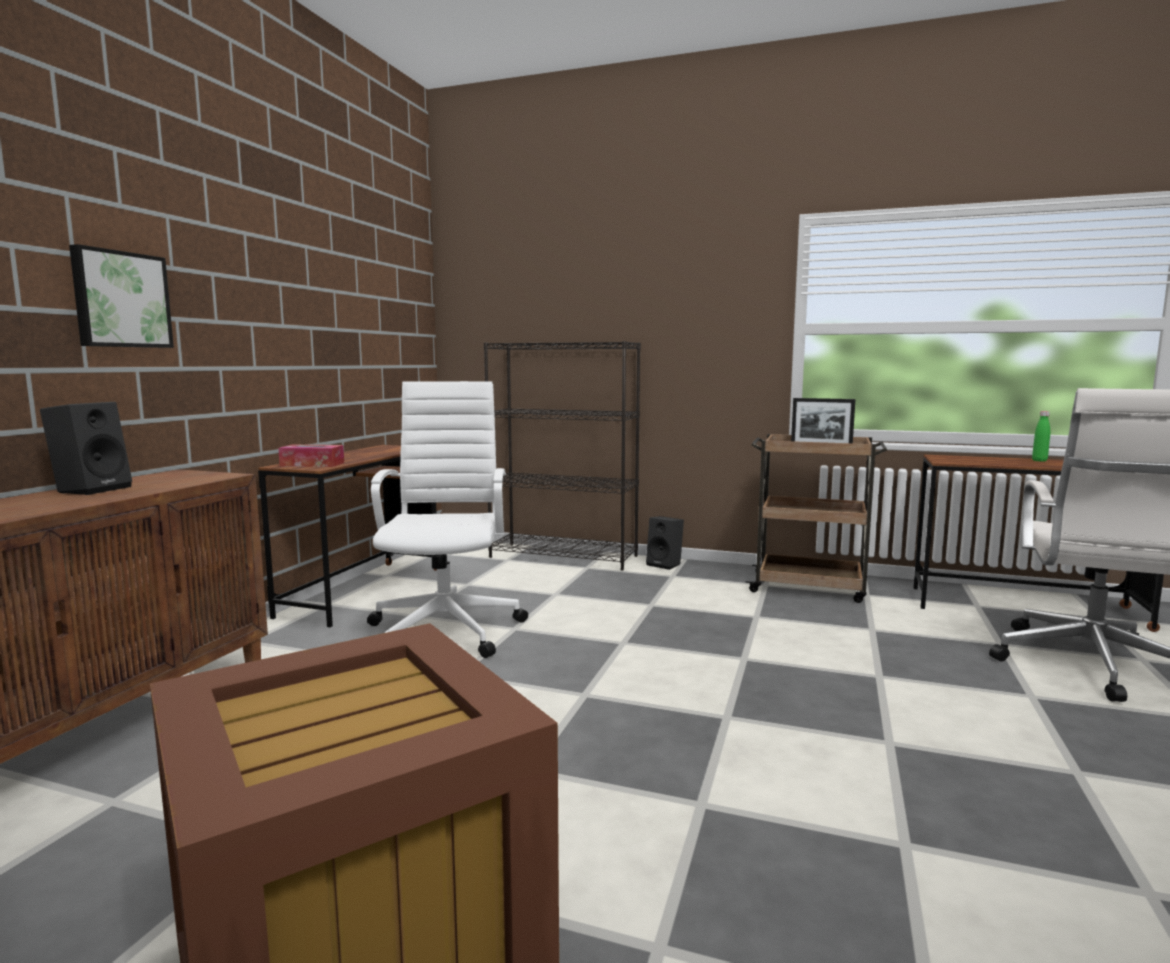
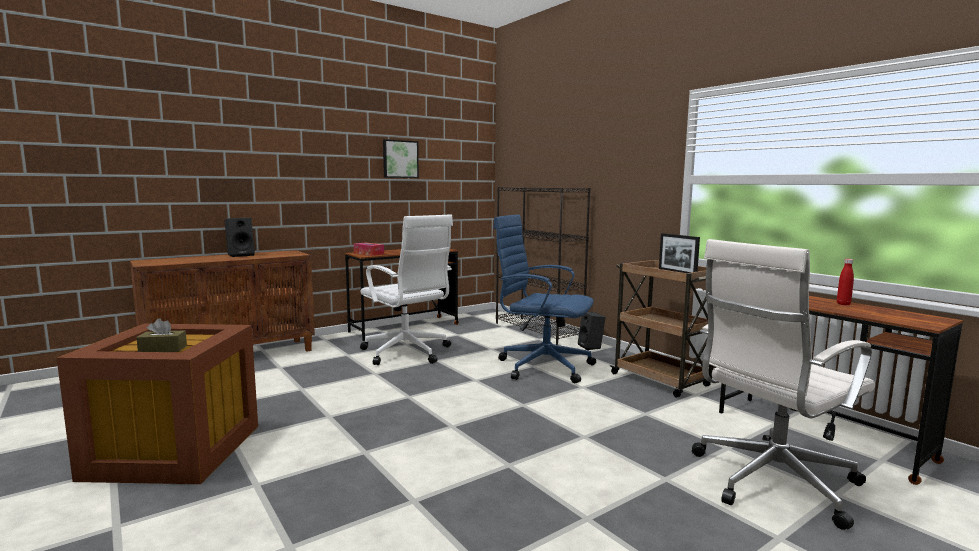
camera: 35 degrees right, 0 degrees up
picture [69,244,174,348] -> picture moved to [383,139,419,178]
white office chair [367,381,528,658] -> white office chair turned 105 degrees clockwise [360,214,453,365]
green bottle [1032,411,1050,462] -> red bottle [837,259,854,305]
none -> brown tissue box [136,318,187,352]
none -> blue office chair [493,214,596,383]

